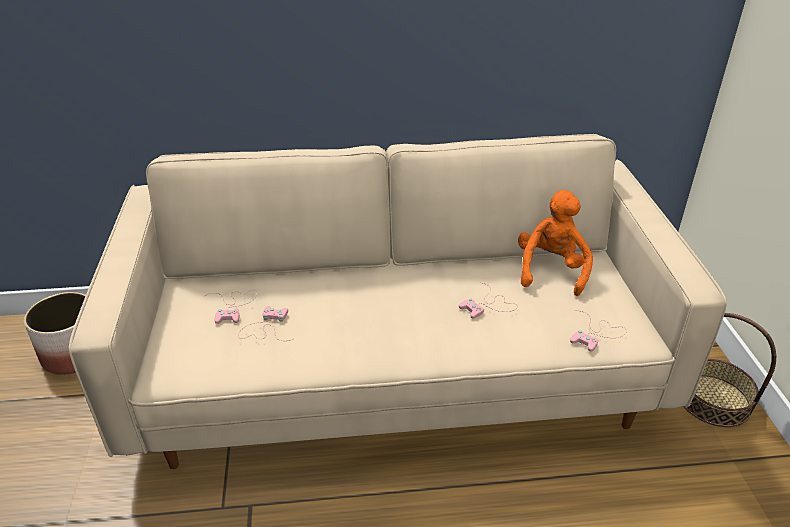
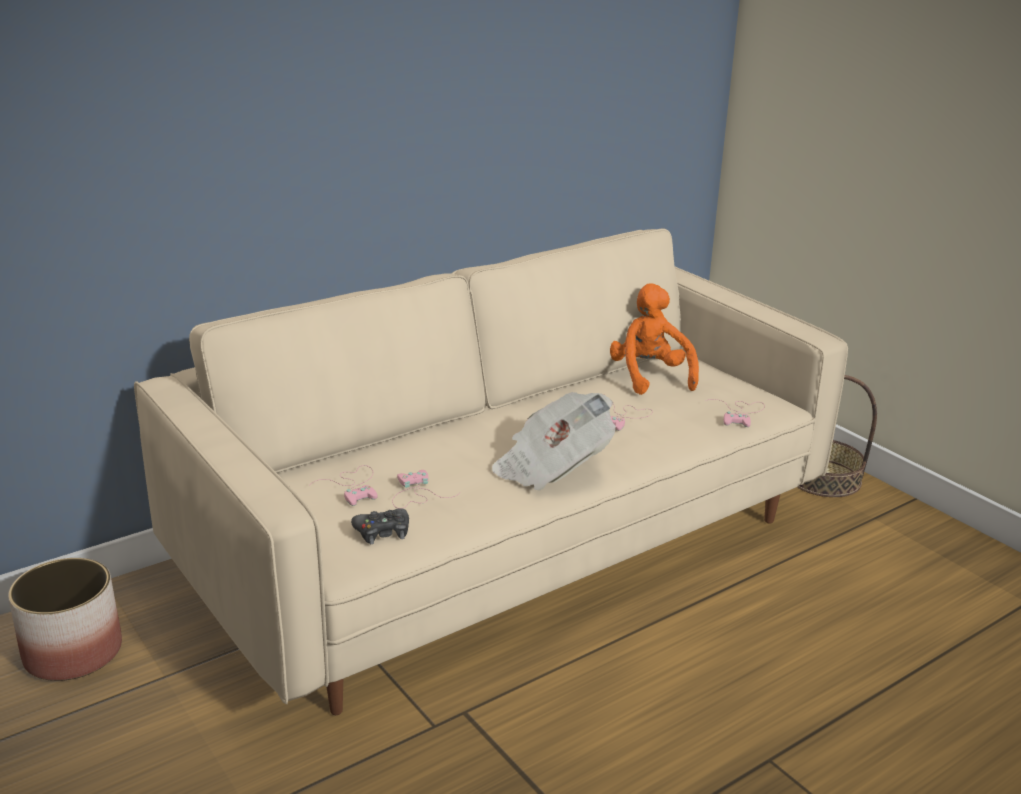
camera: 30 degrees left, 10 degrees down
none -> black game controller [351,508,409,544]
none -> newspaper [492,392,616,491]

